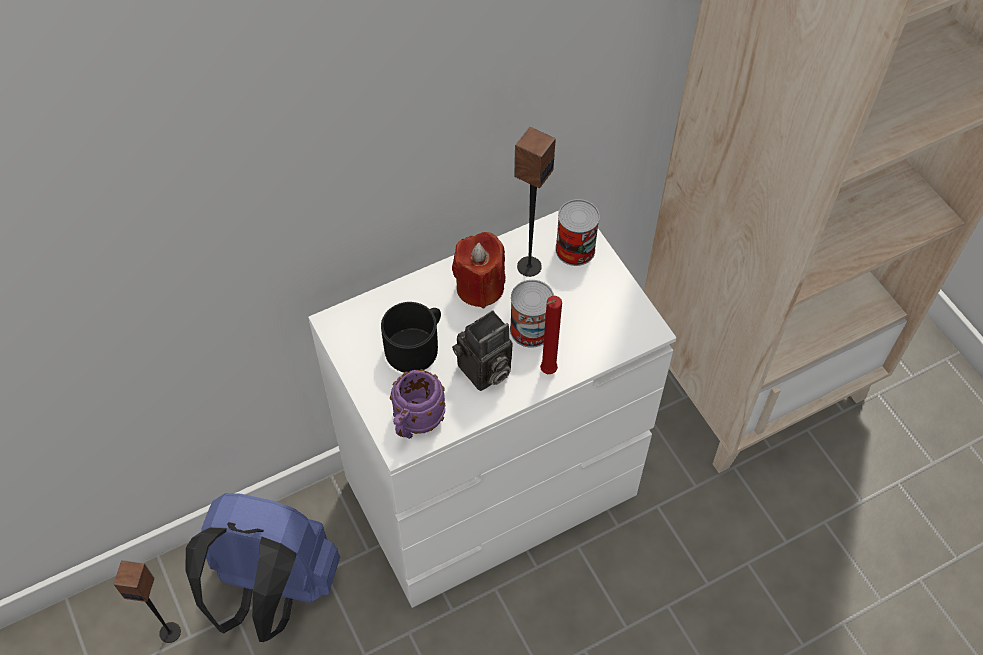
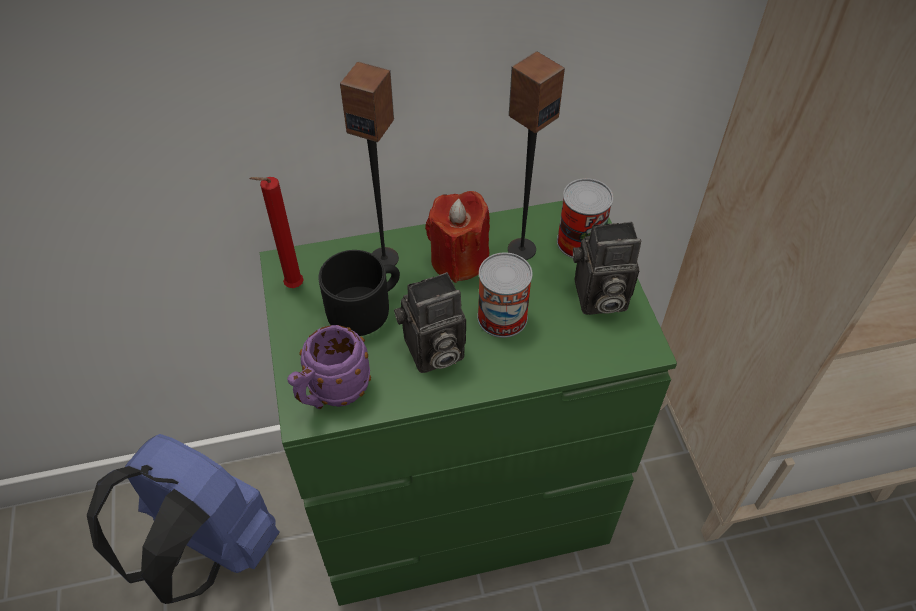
camera: 15 degrees right, 5 degrees down
speaker [114,560,181,643] -> speaker moved to [340,61,399,266]
white dresser [308,211,677,608] -> green dresser [260,201,677,606]
red candle [540,296,562,374] -> red candle moved to [249,177,304,288]
none -> camera [573,221,641,315]

